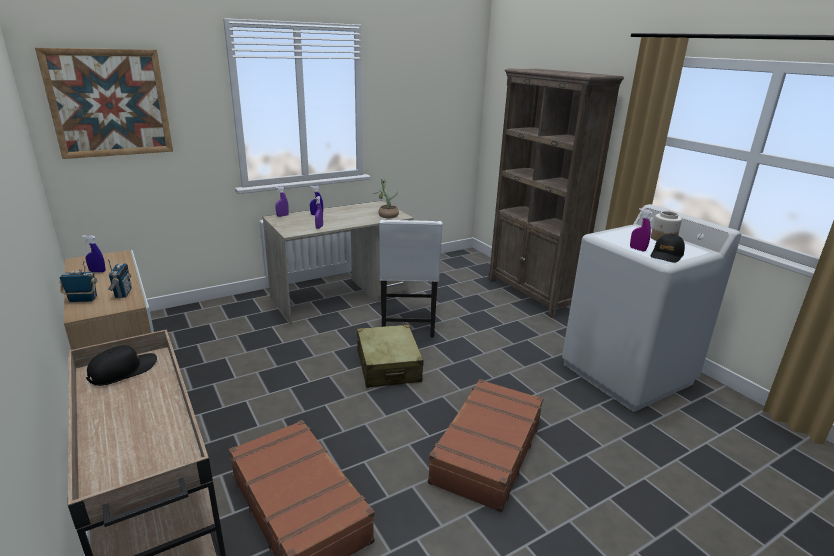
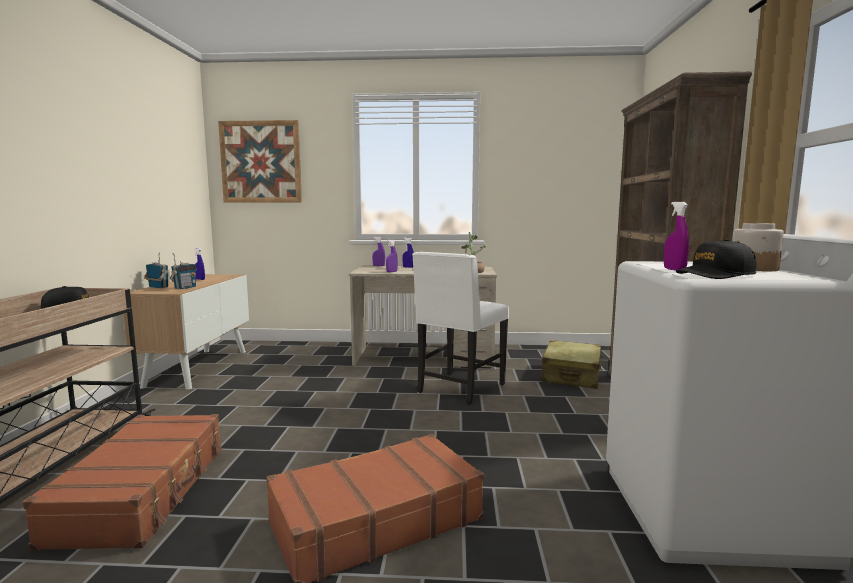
camera: 35 degrees right, 15 degrees down
beige suitcase [357,324,424,388] -> beige suitcase moved to [541,340,602,389]

